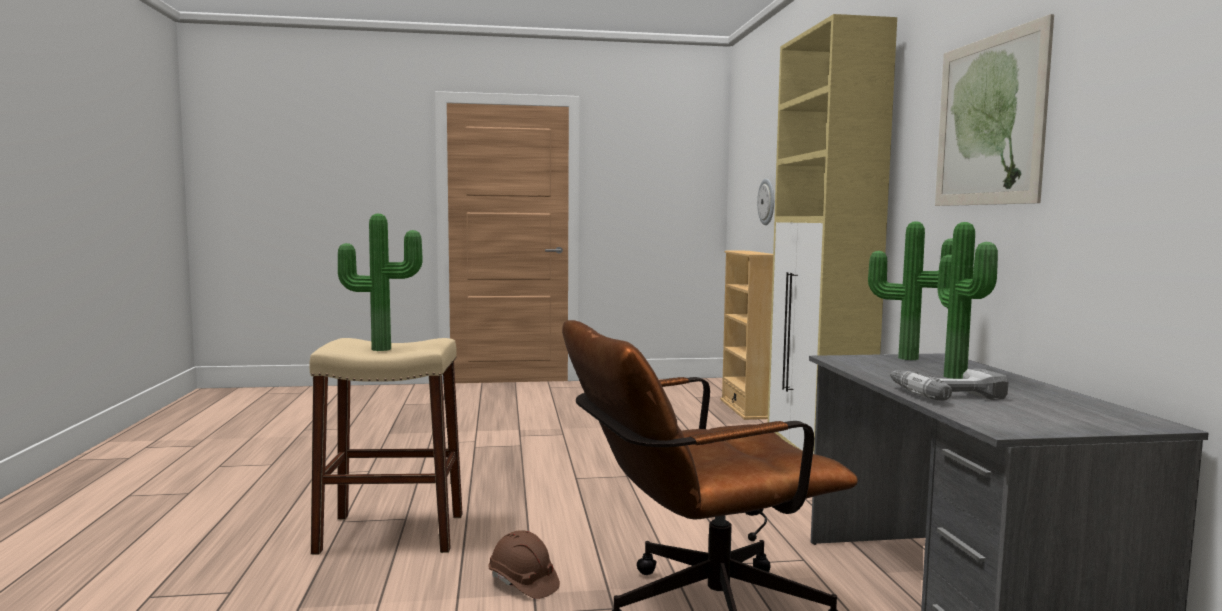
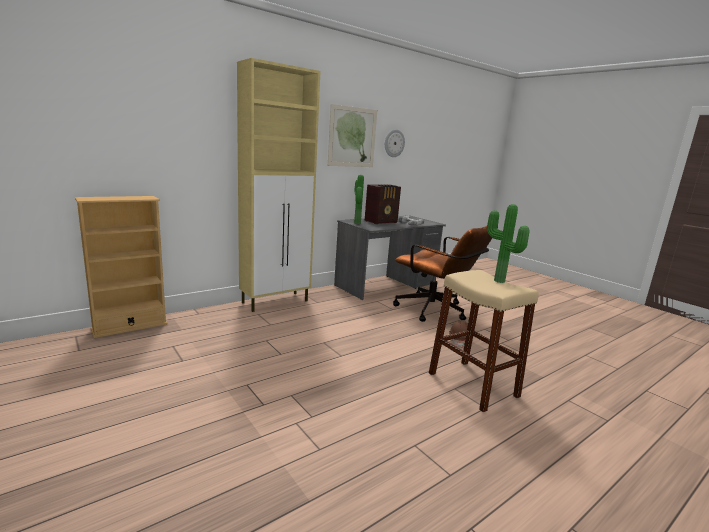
camera: 120 degrees left, 10 degrees up
wall clock [757,179,774,225] -> wall clock moved to [385,129,405,157]
potted plant [938,222,998,379] -> radio [365,185,401,224]

